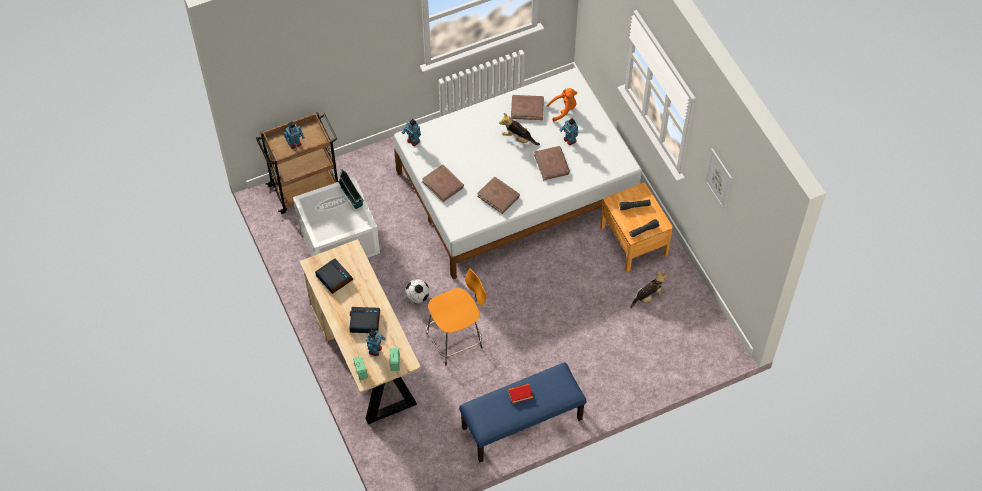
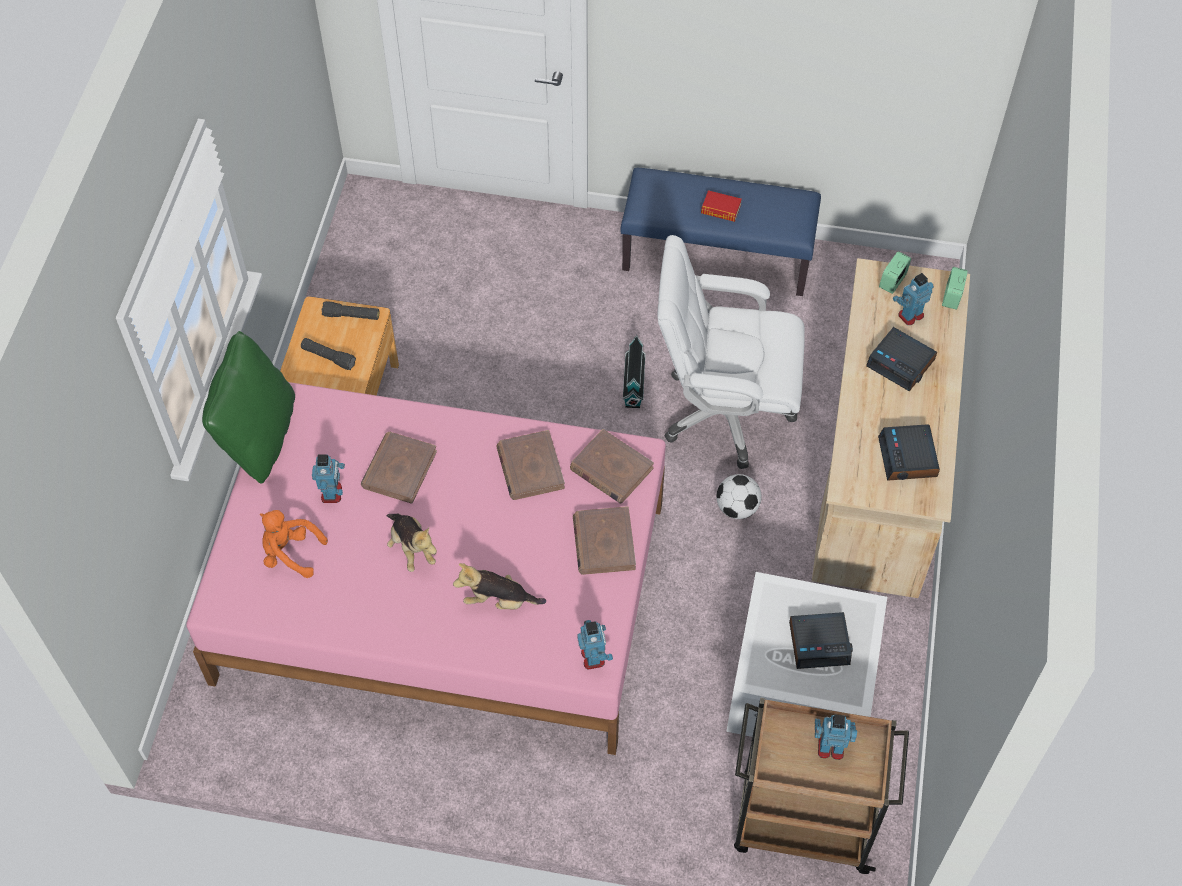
camera: 145 degrees left, 0 degrees up
toy house [338,169,364,209] -> toy house moved to [623,335,645,408]
white bed [394,67,642,279] -> pink bed [186,382,666,755]
orange stool [426,268,487,366] -> white office chair [657,235,805,469]
brown book [511,95,544,120] -> brown book moved to [570,429,654,504]
plush toy [630,271,667,308] -> plush toy moved to [453,563,546,609]
picture [705,148,732,211] -> none
none -> green pillow [202,331,295,484]
none -> alarm clock [789,612,853,669]

